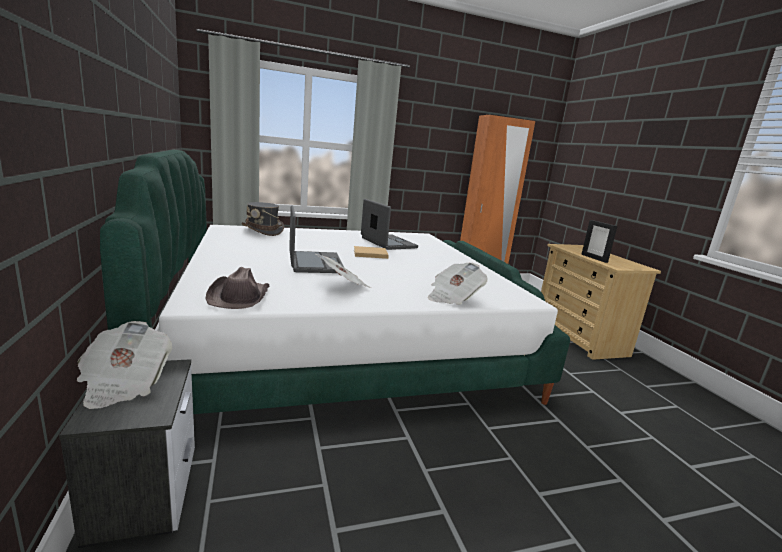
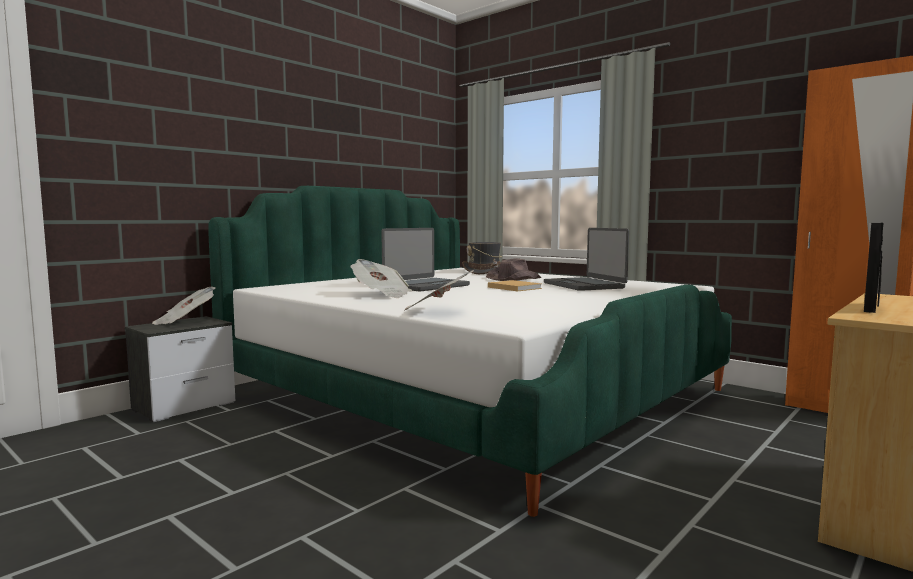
camera: 60 degrees right, 10 degrees down
brown hat [206,267,270,309] -> brown hat moved to [486,258,541,281]
laptop [361,199,418,250] -> laptop turned 135 degrees clockwise [544,228,629,291]

